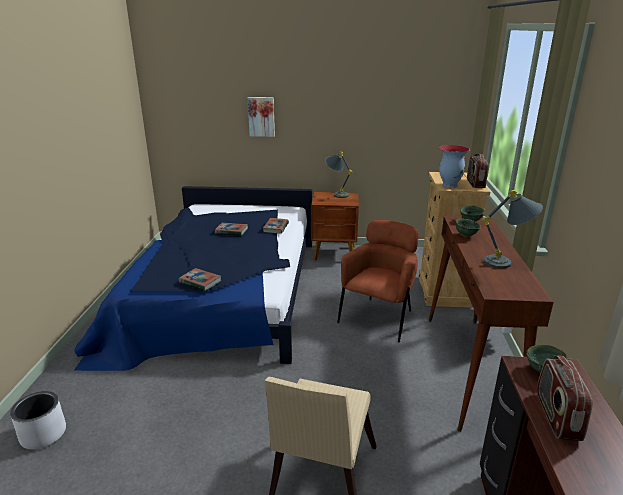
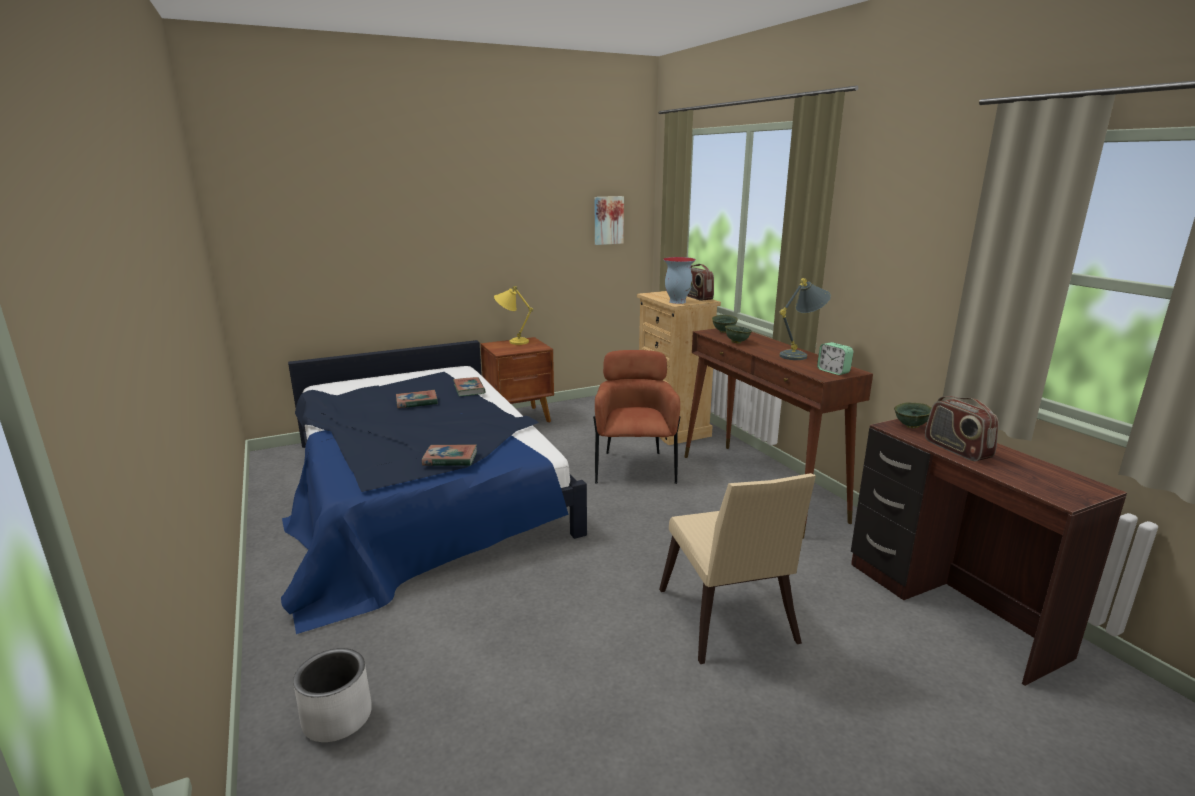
camera: 30 degrees left, 5 degrees down
picture [248,97,275,137] -> picture moved to [595,196,624,245]
grey table lamp [325,152,352,198] -> yellow table lamp [494,286,533,345]
none -> alarm clock [817,342,853,375]

